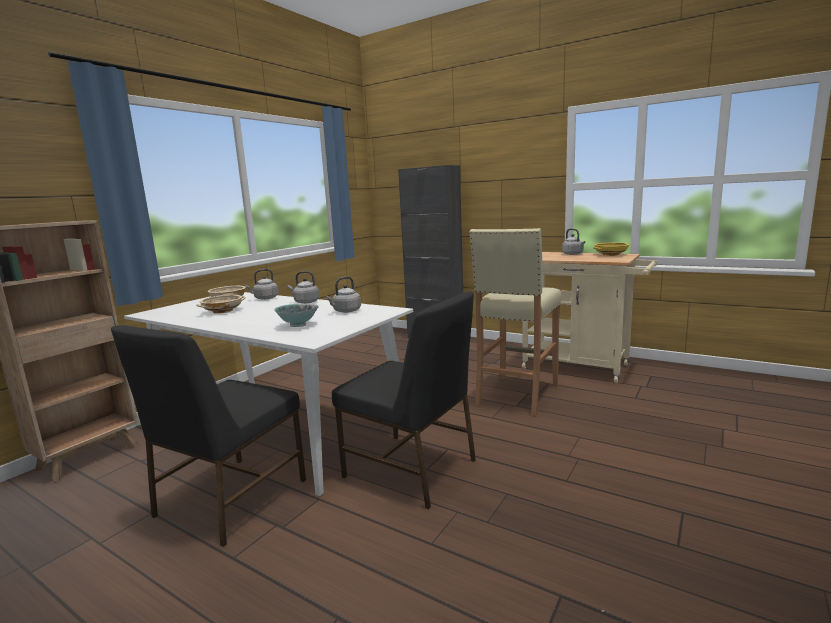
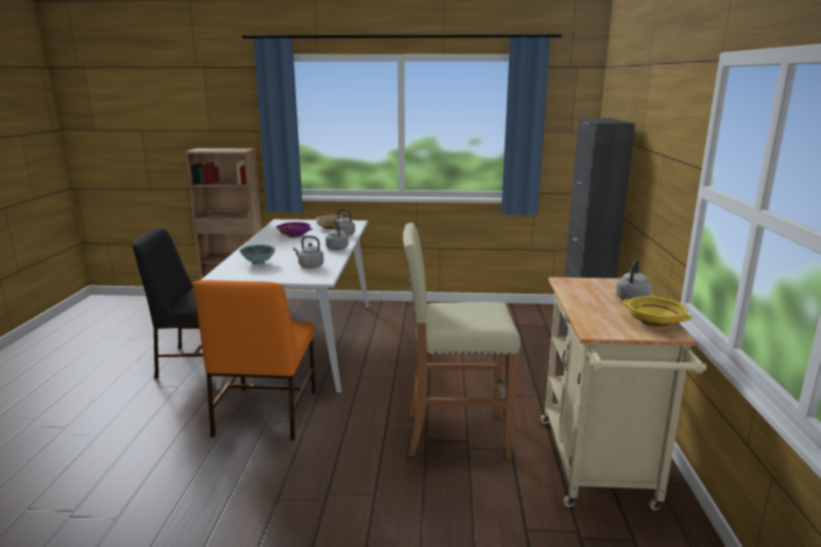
camera: 60 degrees right, 5 degrees up
beige bowl [196,295,245,314] -> purple bowl [276,222,313,238]
black chair [332,292,476,509] -> orange chair [193,280,316,440]

